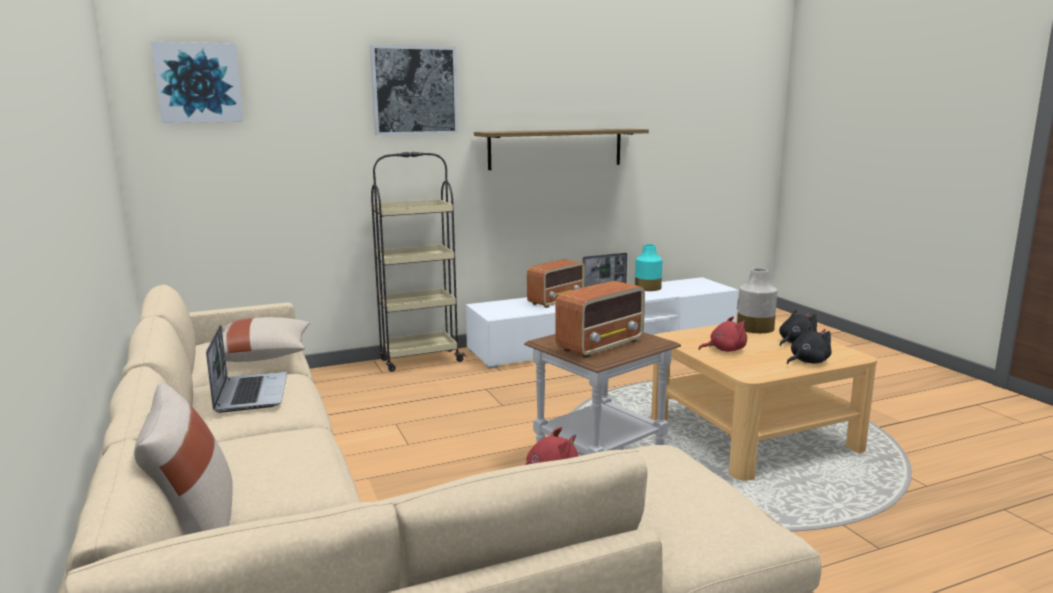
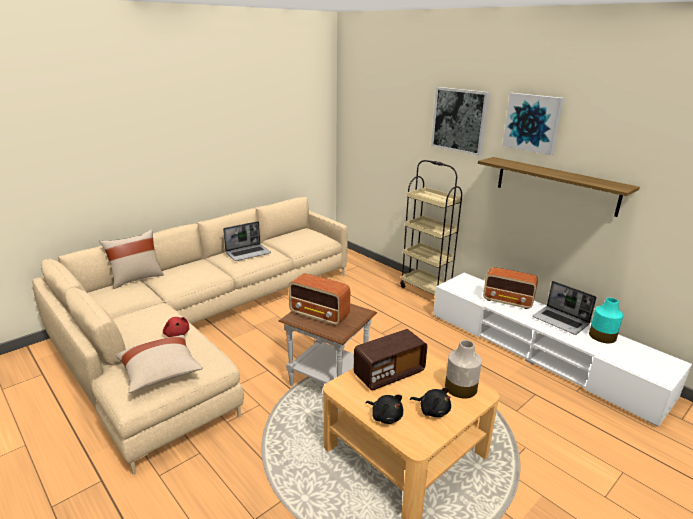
camera: 70 degrees right, 10 degrees up
picture [151,42,244,123] -> picture moved to [502,93,564,155]
beige pillow [222,317,310,362] -> beige pillow moved to [115,335,202,393]
red plush toy [698,316,747,352] -> radio [353,329,427,390]

